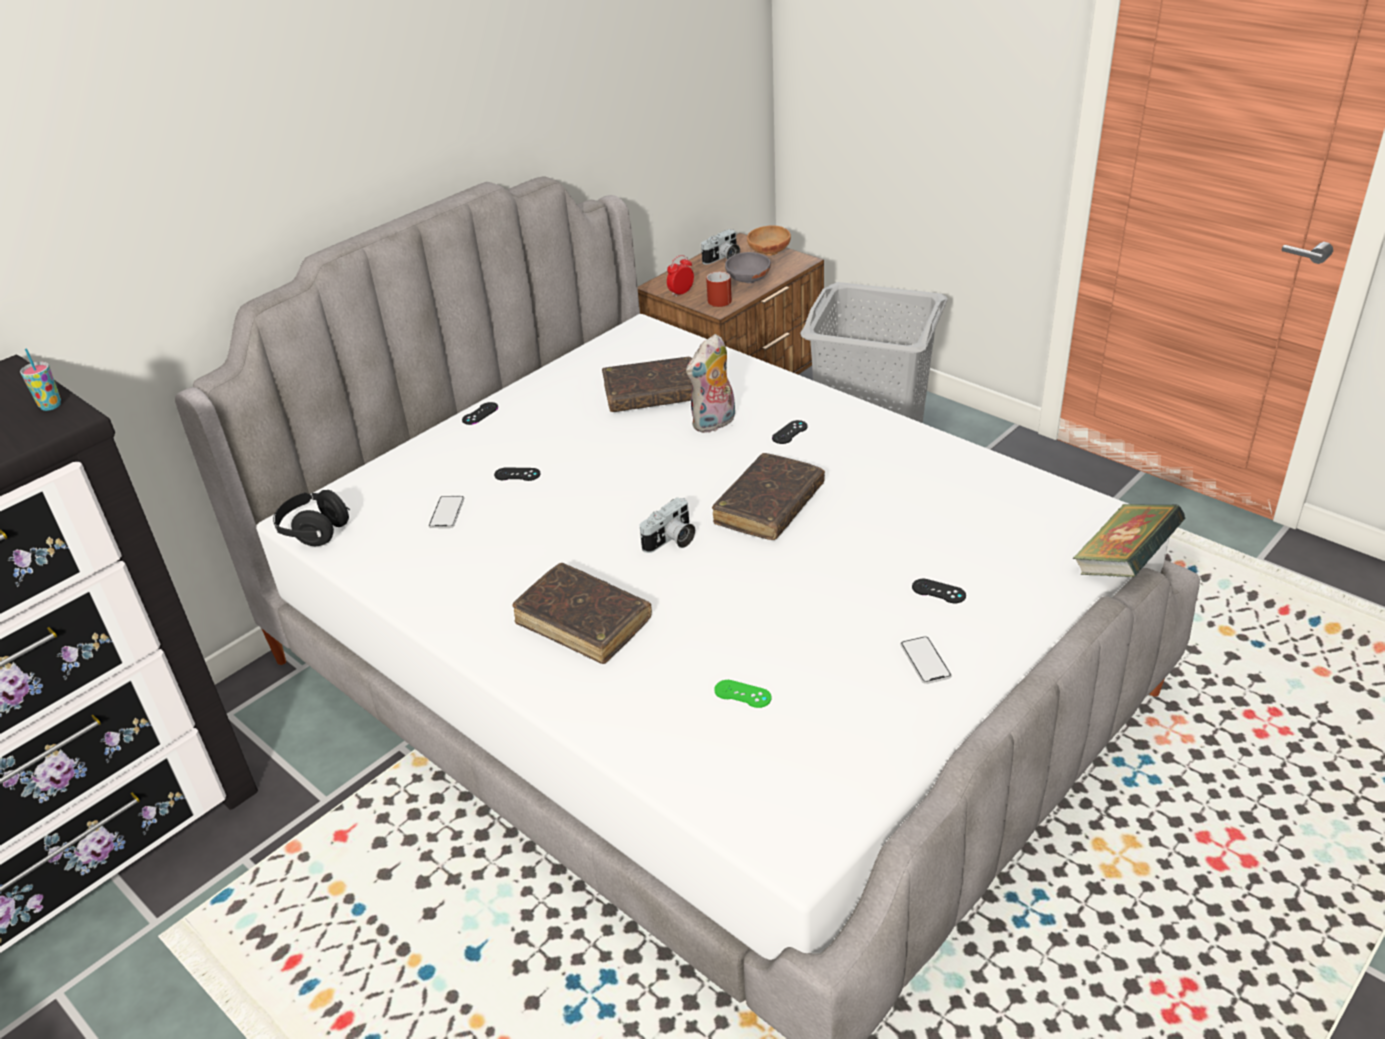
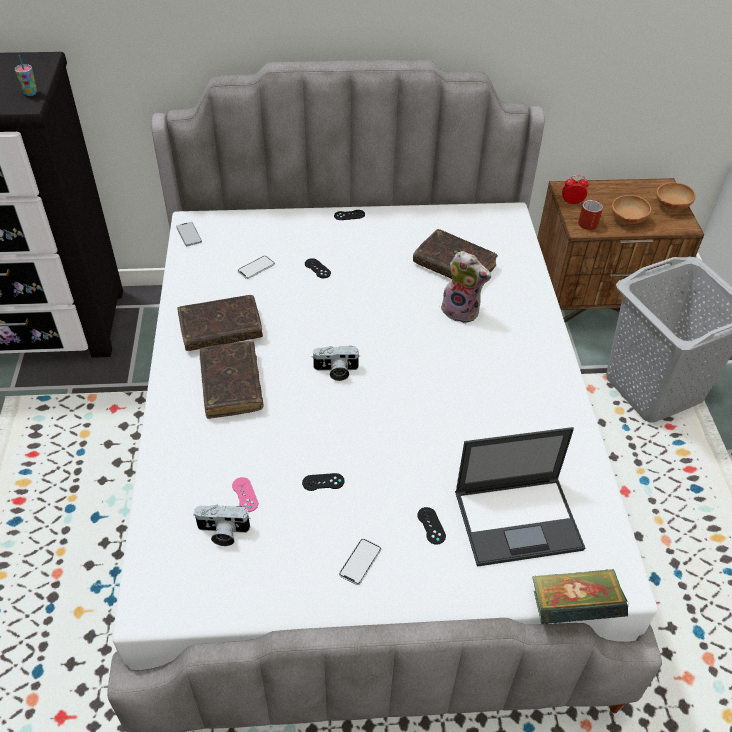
camera: 40 degrees right, 10 degrees up
black headphones [273,490,350,546] -> phone [176,222,202,246]
plush toy [686,334,735,433] -> plush toy turned 150 degrees counterclockwise [441,251,491,323]
camera [701,229,740,265] -> camera moved to [194,504,251,546]
brown book [712,453,825,540] -> brown book moved to [177,295,263,351]
green game controller [714,680,772,708] -> pink game controller [232,477,258,512]
grey bowl [725,252,771,283] -> brown bowl [612,195,651,224]
black game controller [772,420,808,444] -> black game controller moved to [302,473,345,491]
none -> laptop [455,427,585,567]

